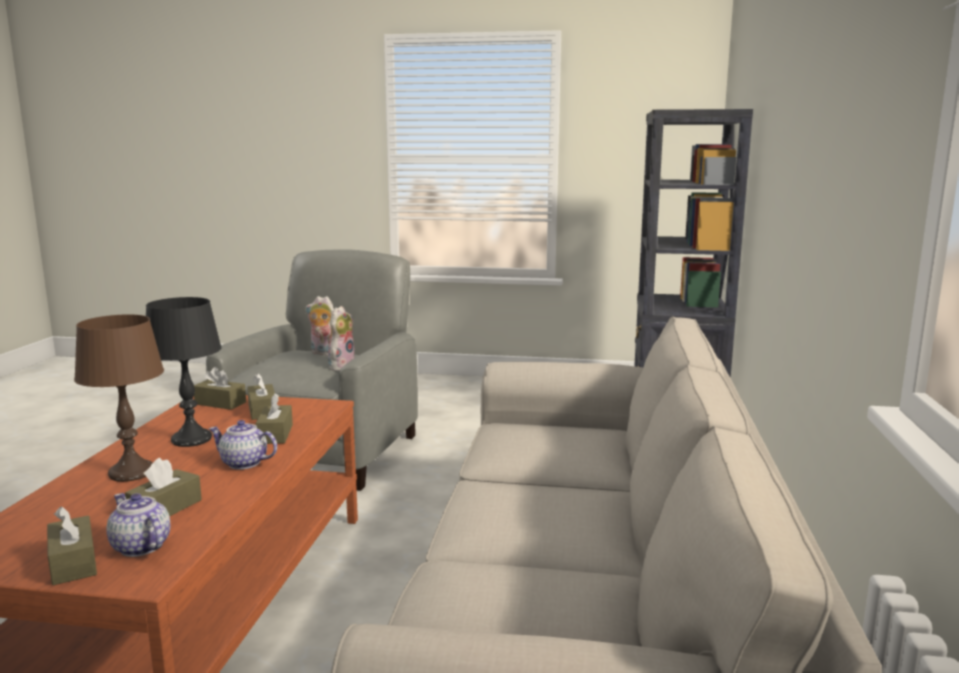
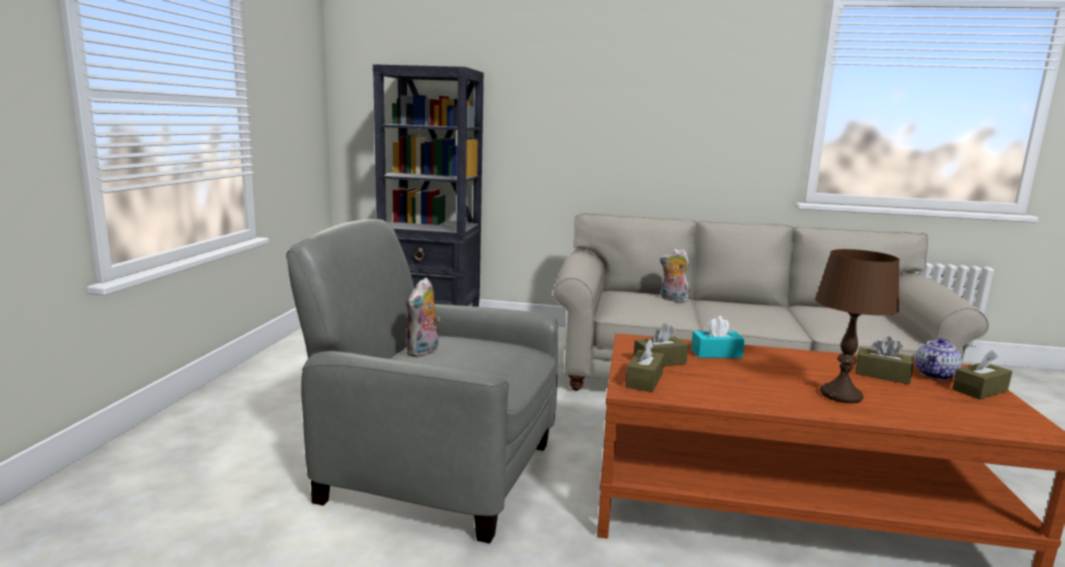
camera: 90 degrees left, 0 degrees up
black table lamp [146,297,222,447] -> none
teapot [208,420,277,470] -> none
brown tissue box [256,393,293,444] -> turquoise tissue box [691,316,745,358]
plush toy [327,306,355,371] -> plush toy moved to [660,249,690,302]

